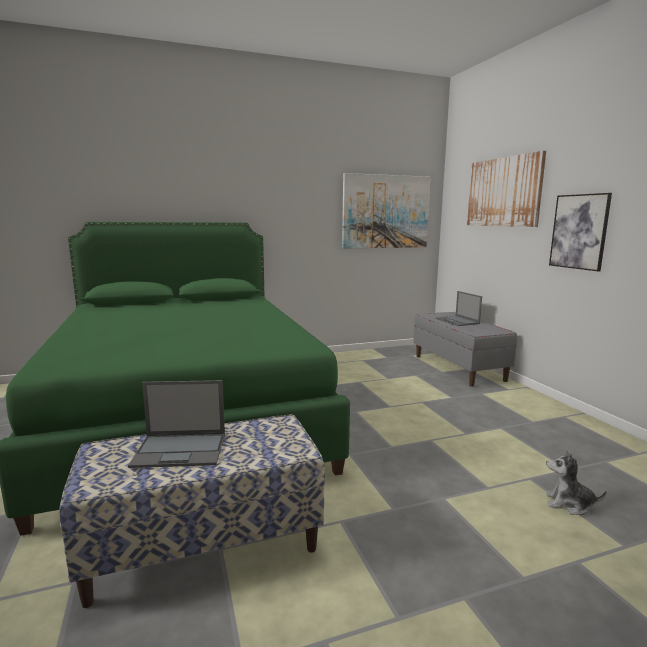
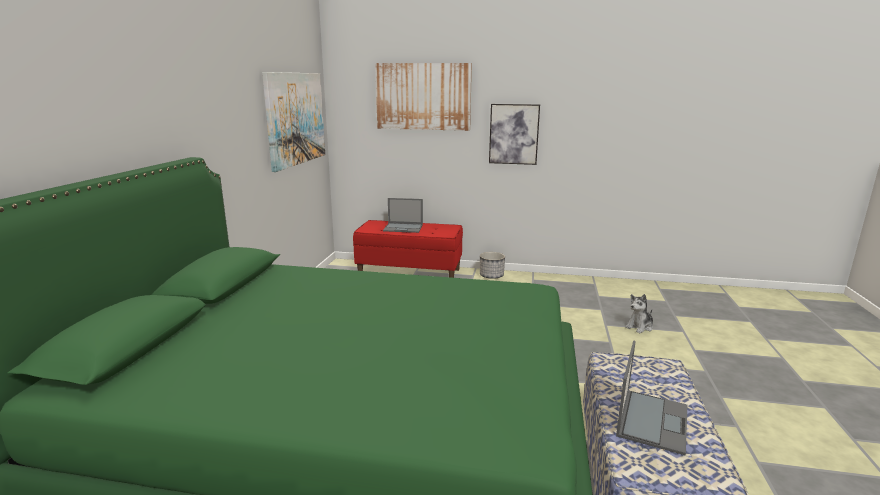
camera: 60 degrees left, 5 degrees up
grey bench [413,312,517,387] -> red bench [353,220,463,278]
none -> planter [480,252,505,279]

